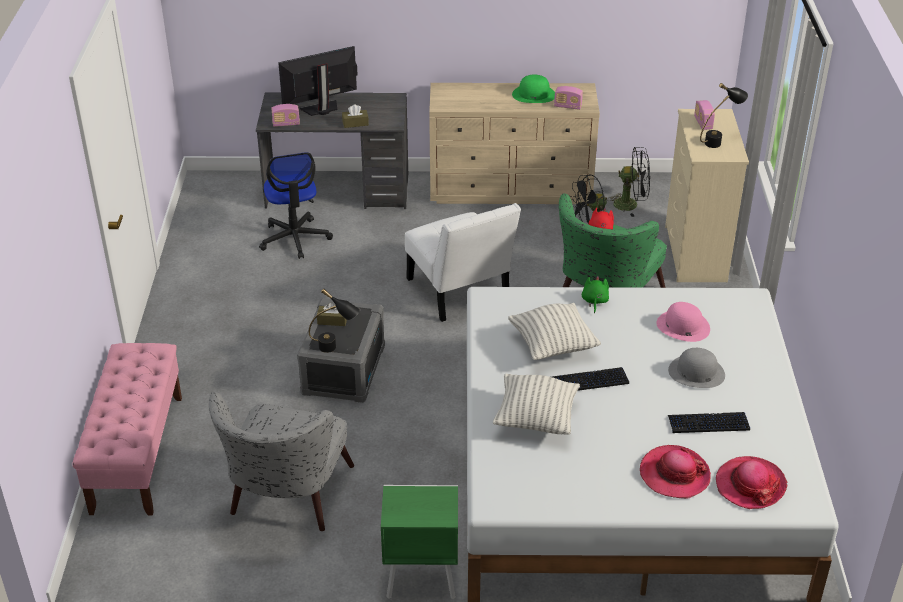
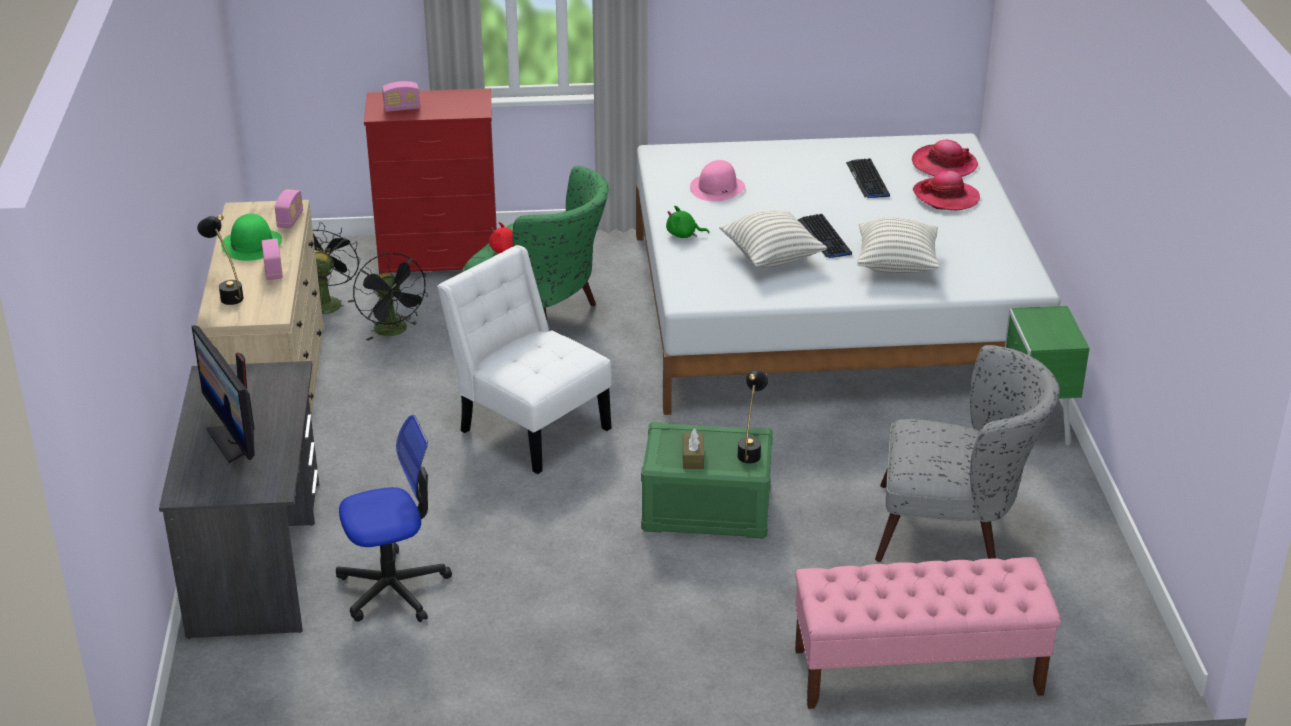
camera: 95 degrees left, 5 degrees down
radio [271,104,300,127] -> radio moved to [261,239,283,280]
grey storage box [297,298,385,403] -> green storage box [641,422,773,539]
brown tissue box [342,104,369,128] -> none
white chair [405,203,521,322] -> white chair turned 105 degrees counterclockwise [437,245,612,474]
beige dresser [665,109,749,282] -> red dresser [364,88,497,274]
grey hat [668,348,725,388] -> none
black table lamp [700,83,748,148] -> black table lamp moved to [197,215,244,305]

